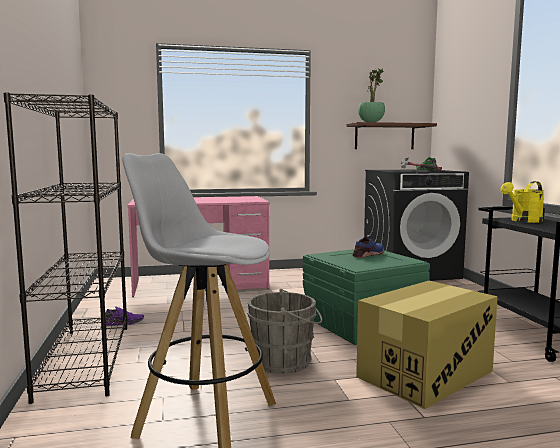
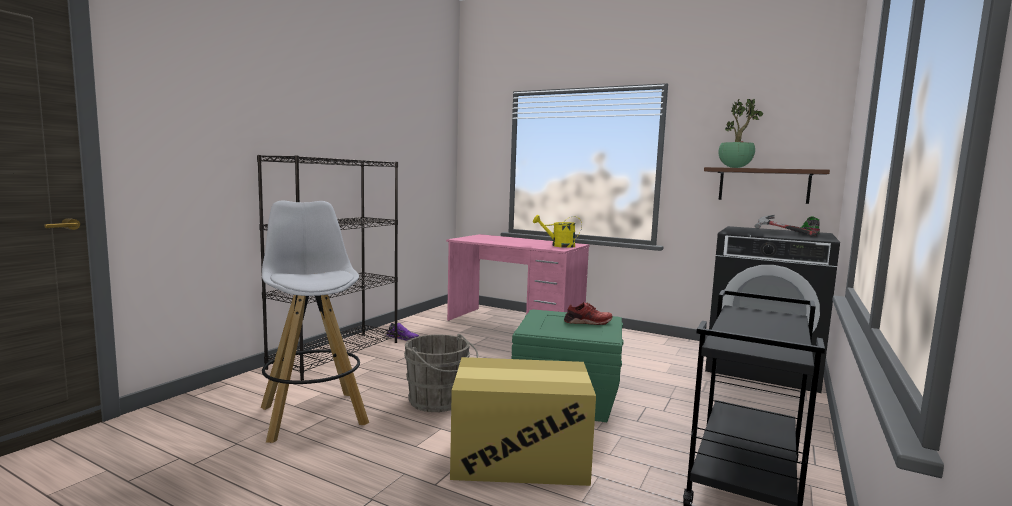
camera: 40 degrees right, 0 degrees up
blue shoe [353,237,384,258] -> red shoe [564,302,612,325]
yellow watering can [500,181,544,223] -> yellow watering can moved to [533,215,582,248]

